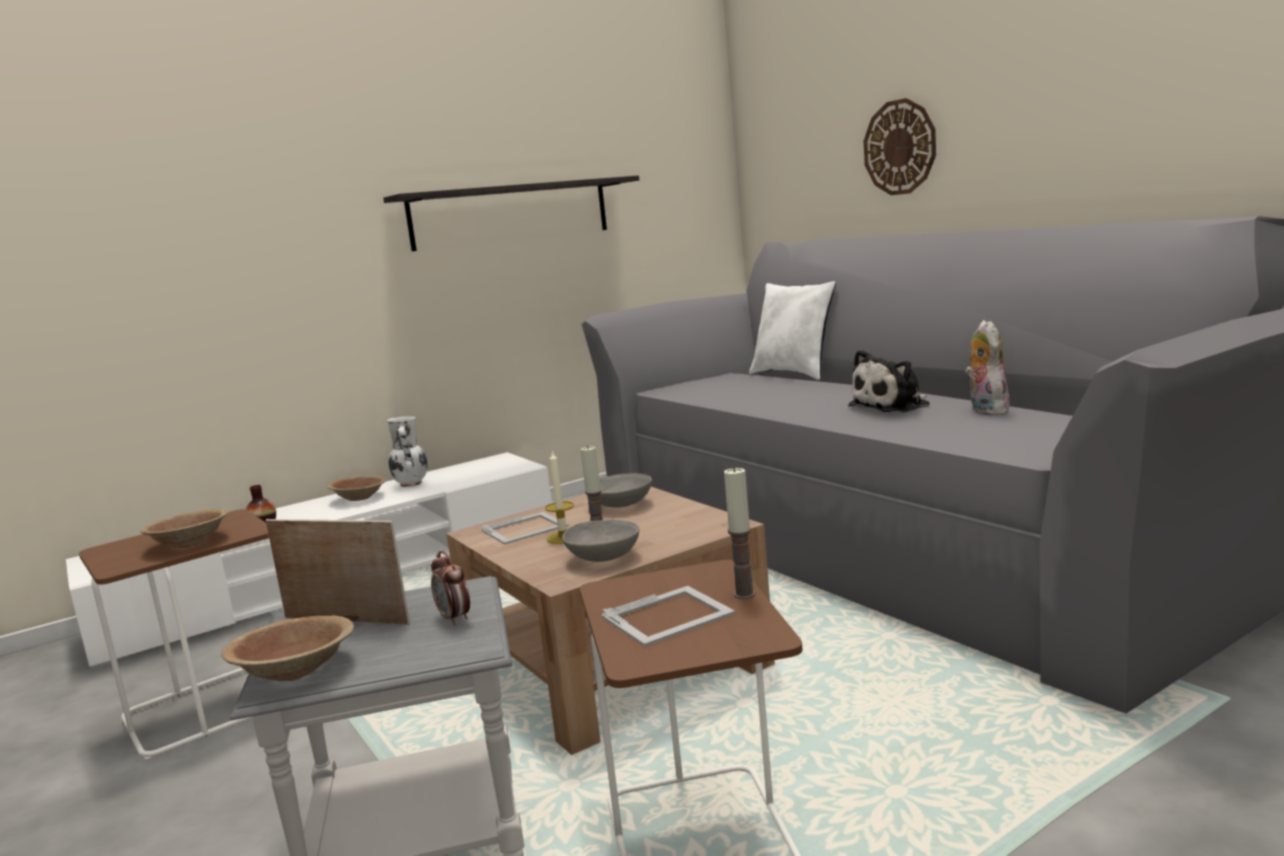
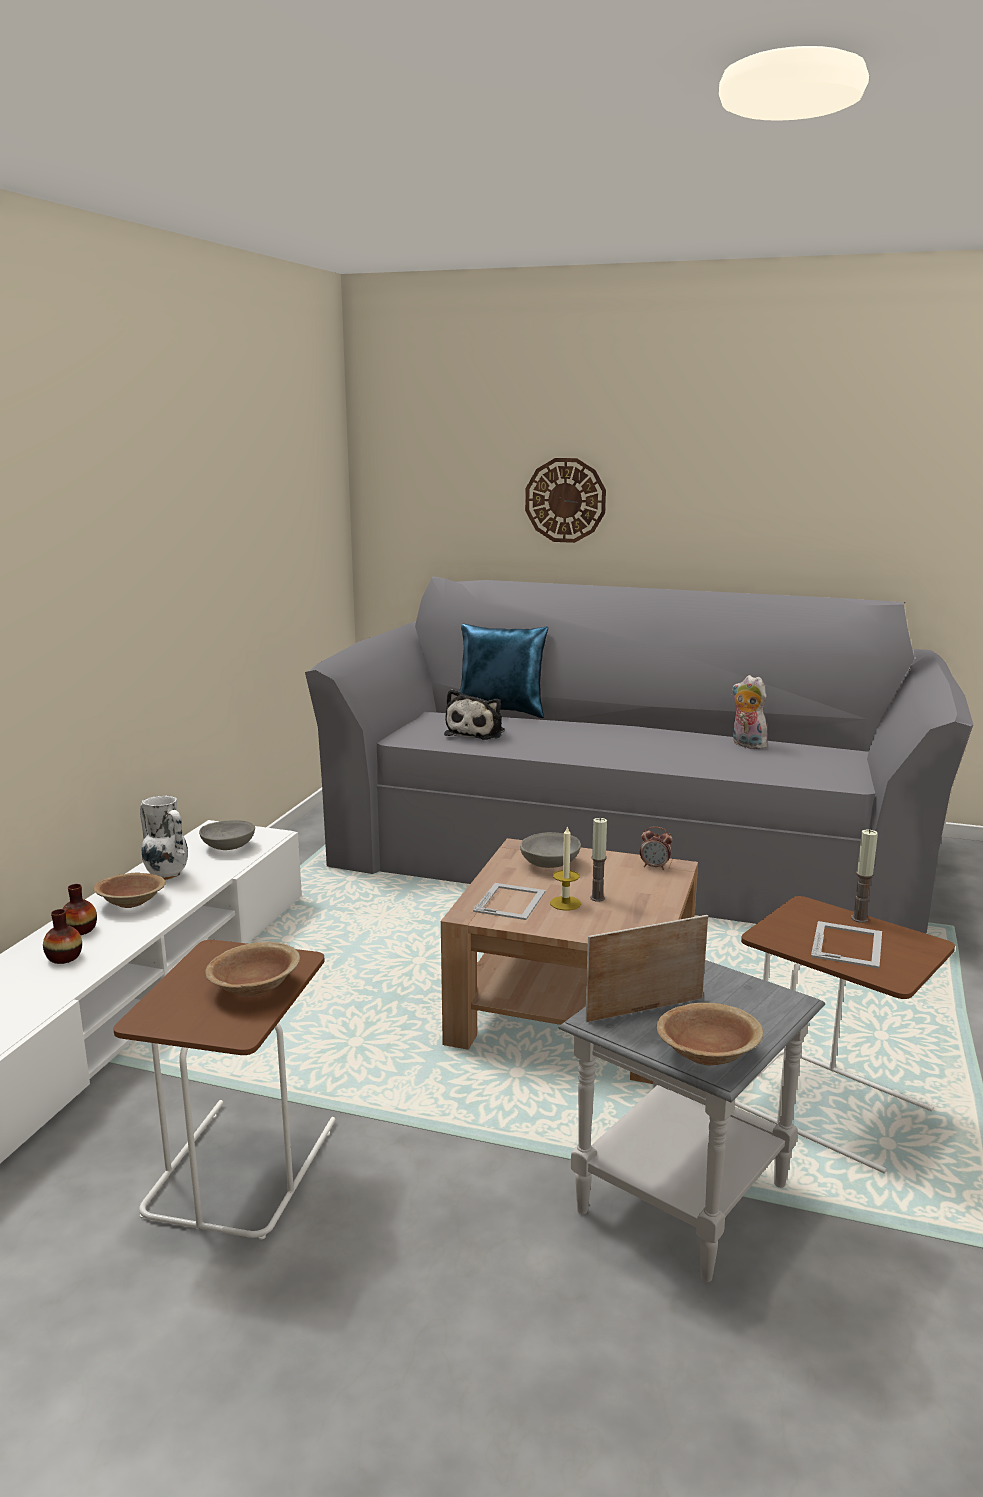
camera: 40 degrees left, 5 degrees up
shelf [383,175,639,251] -> none
alarm clock [431,551,470,625] -> alarm clock moved to [640,827,673,870]
grey bowl [562,520,639,562] -> grey bowl moved to [199,820,255,850]
white pillow [749,281,836,380] -> blue pillow [460,624,548,718]
plush toy [848,350,930,412] -> plush toy moved to [444,689,505,740]
none -> vase [62,884,97,935]

